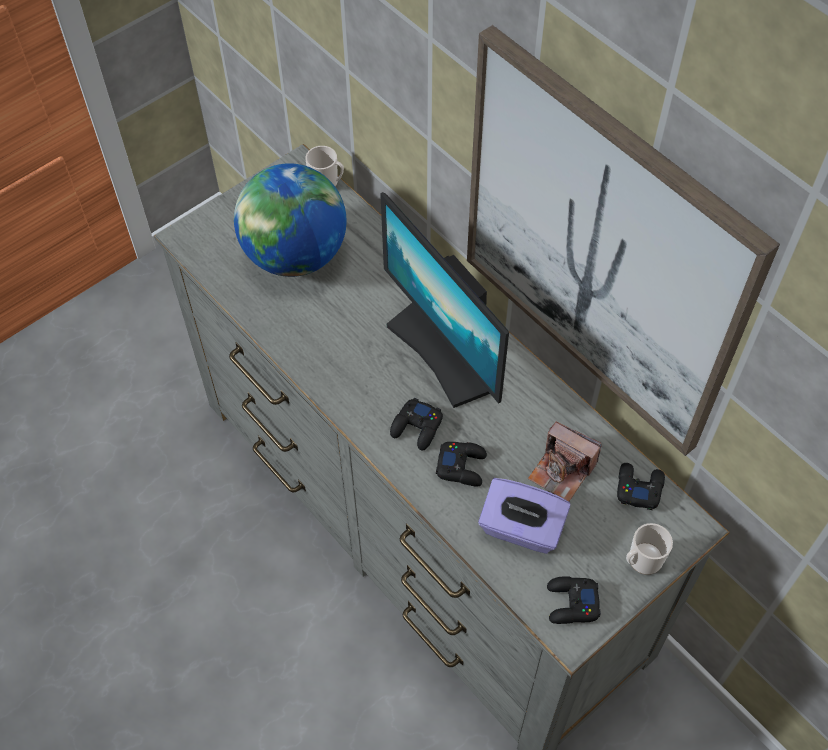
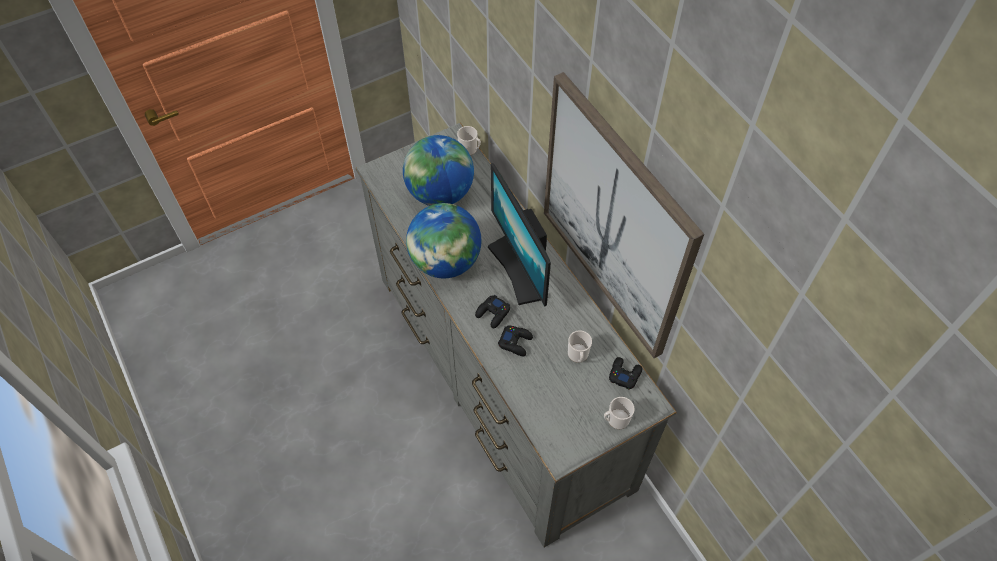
camera: 10 degrees right, 0 degrees up
purple tissue box [478,478,570,554] -> none
camera [528,422,602,501] -> mug [568,330,592,363]
black game controller [547,576,601,624] -> none
none -> globe [406,203,481,278]

